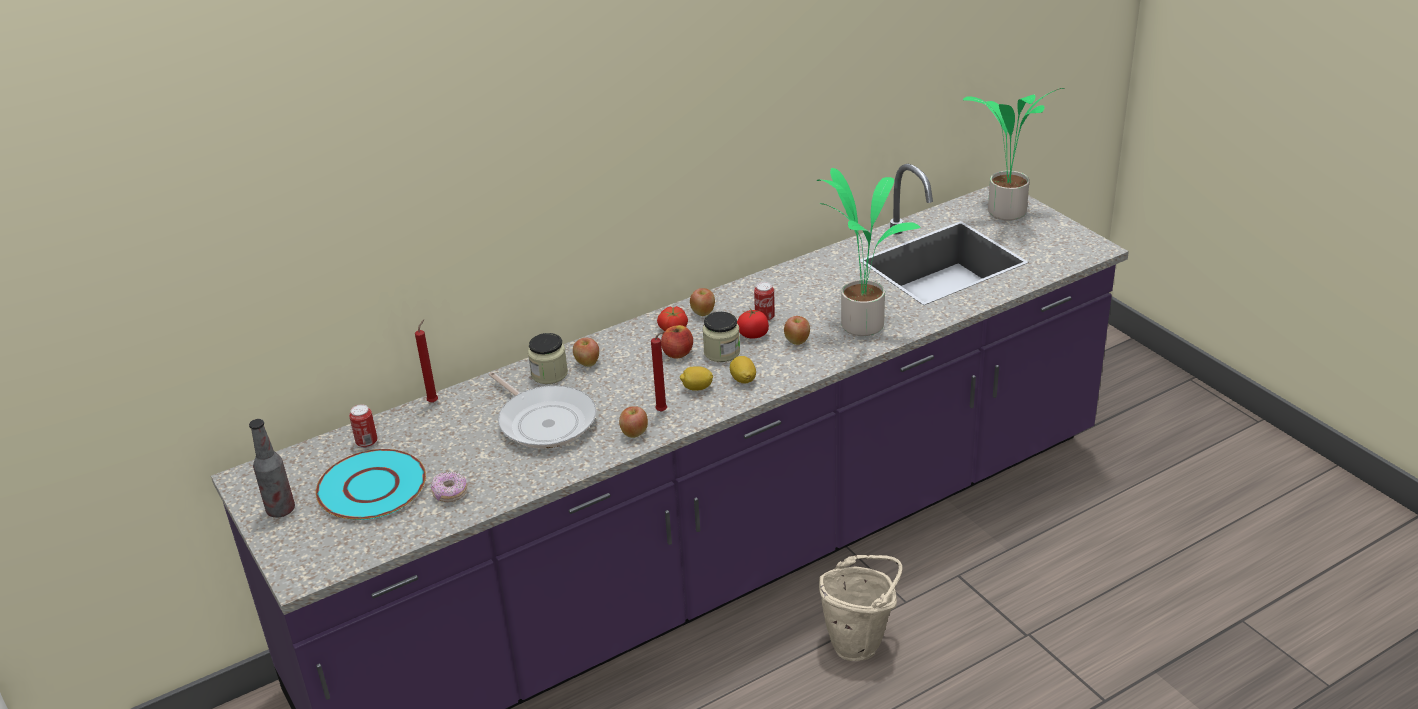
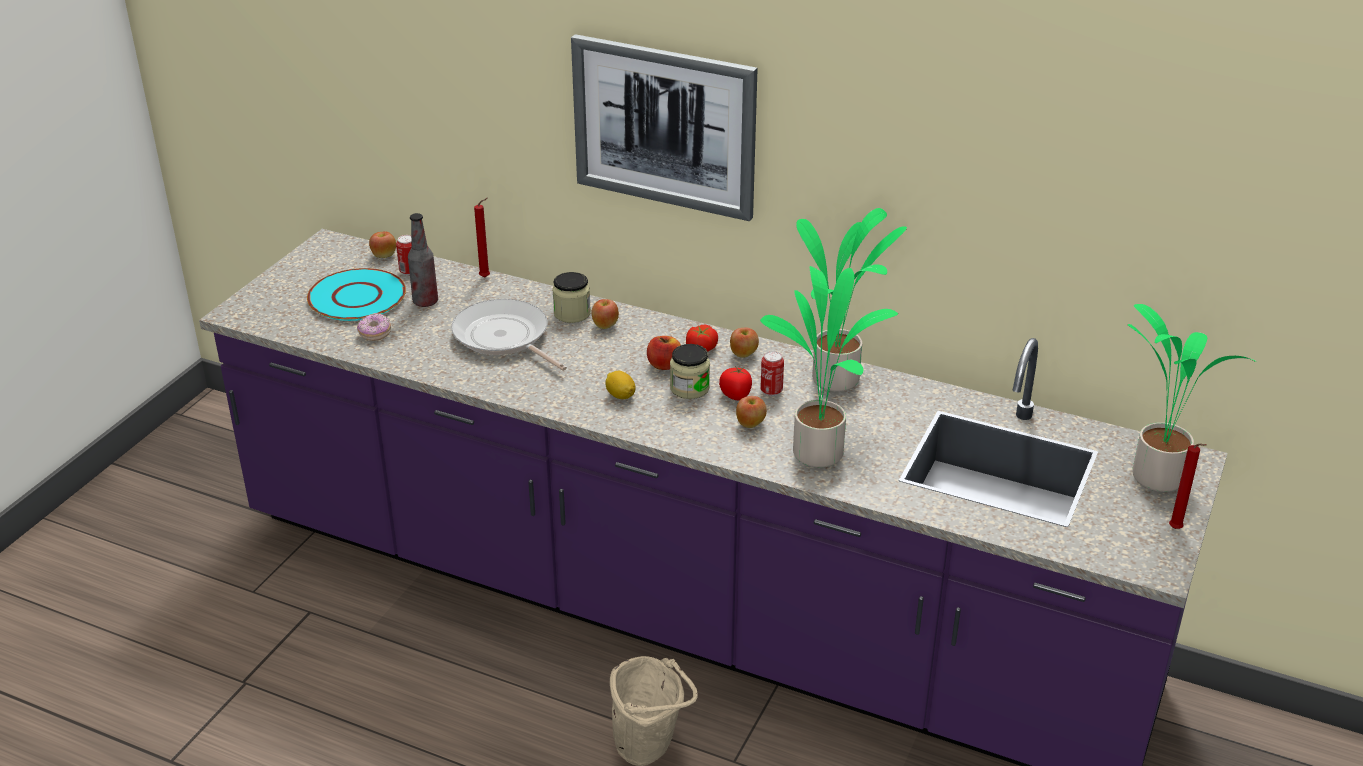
camera: 55 degrees right, 0 degrees up
bottle [249,419,295,518] -> bottle moved to [408,213,438,307]
frying pan [489,372,596,449] -> frying pan turned 120 degrees clockwise [451,299,567,371]
apple [619,406,648,438] -> apple moved to [369,231,396,258]
red candle [651,331,667,412] -> red candle moved to [1169,443,1207,529]
lemon [730,356,756,383] -> none
none -> picture [571,34,757,221]
none -> potted plant [796,208,907,392]

